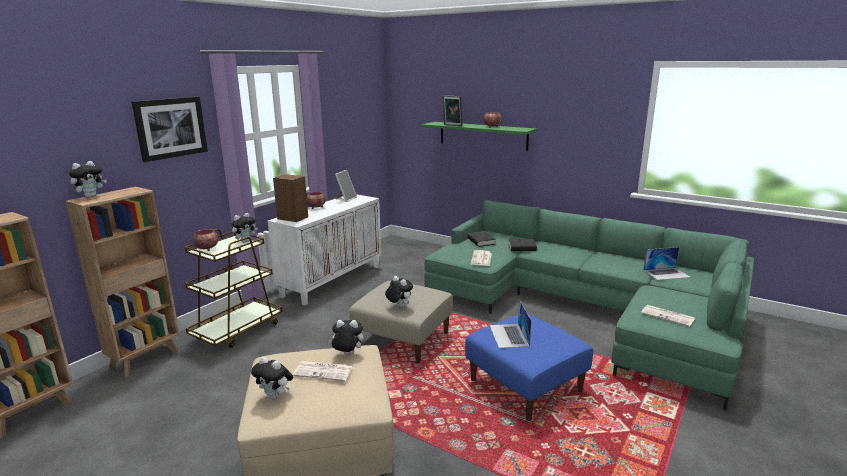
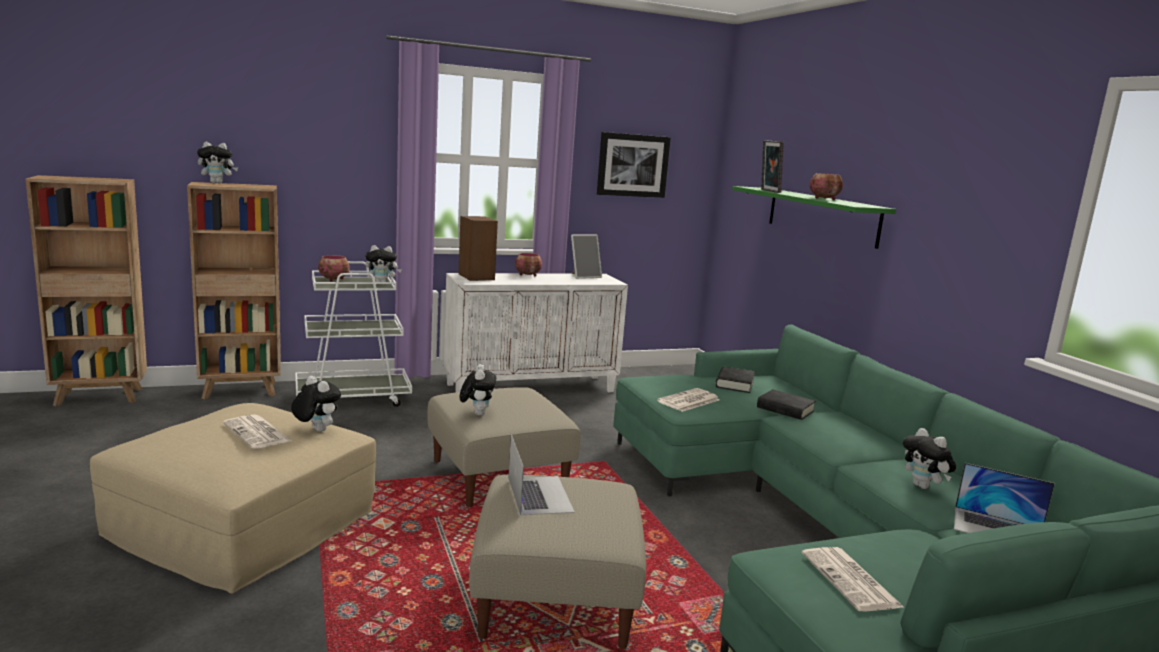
camera: 35 degrees right, 5 degrees down
picture [131,96,208,162] -> picture moved to [597,132,671,198]
brown cart [185,229,283,348] -> white cart [295,261,412,407]
plush toy [251,357,293,400] -> plush toy moved to [903,428,956,489]
blue ottoman [465,314,593,421] -> beige ottoman [469,475,646,649]
laptop [490,300,531,348] -> laptop turned 135 degrees clockwise [508,434,575,515]

